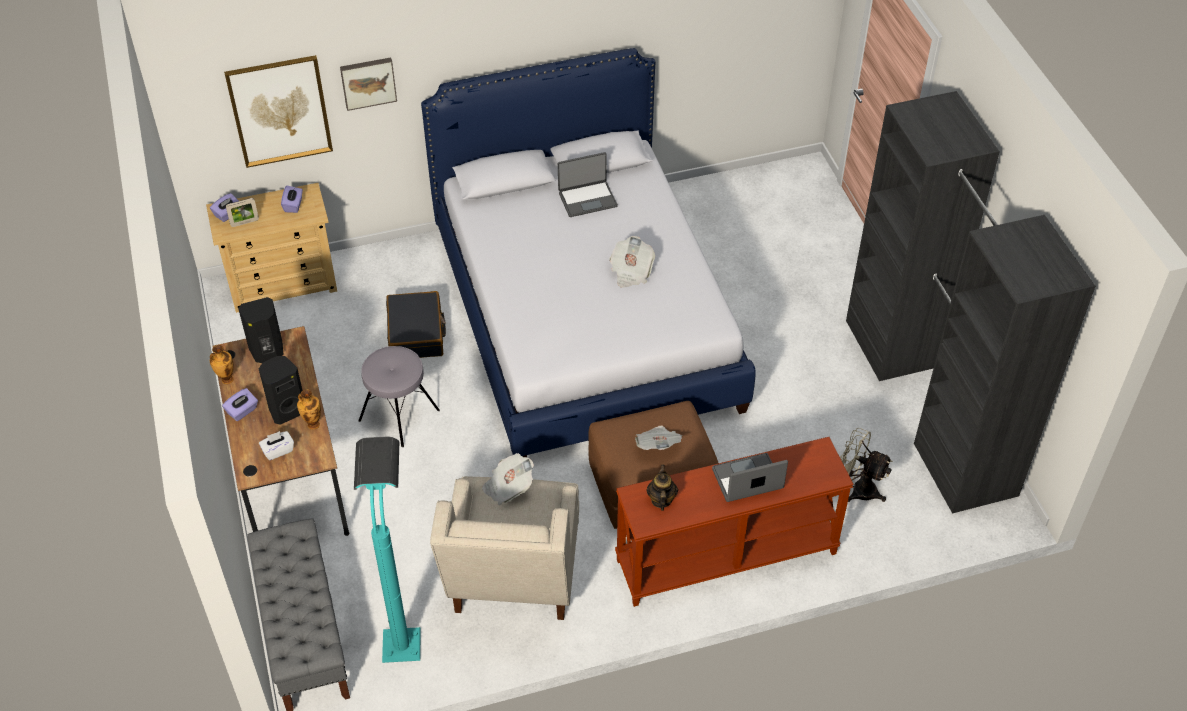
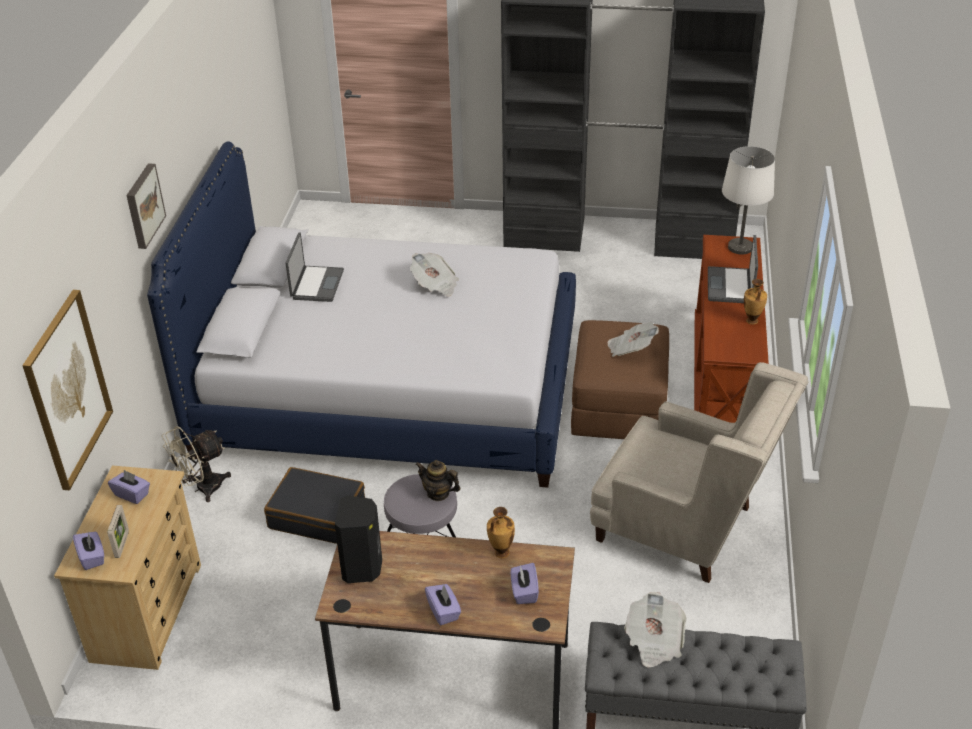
camera: 65 degrees left, 10 degrees down
vase [210,345,234,384] -> vase moved to [744,279,767,324]
black speaker [259,356,303,425] -> none
white tissue box [259,431,294,460] -> purple tissue box [511,563,539,604]
picture [340,57,397,111] -> picture moved to [126,163,166,249]
turquoise floor lamp [354,437,421,663] -> none
newspaper [482,453,534,505] -> newspaper moved to [624,592,686,668]
teapot [646,464,678,511] -> teapot moved to [415,460,461,501]
beige fan [840,428,893,502] -> beige fan moved to [162,426,231,502]
none -> white table lamp [722,146,775,255]

